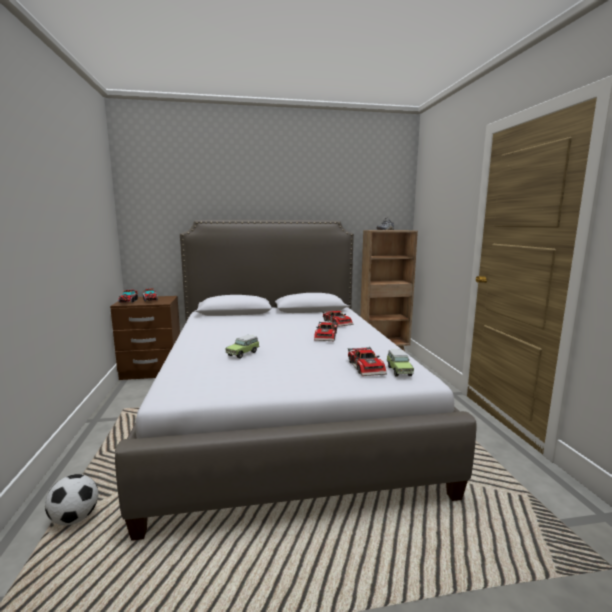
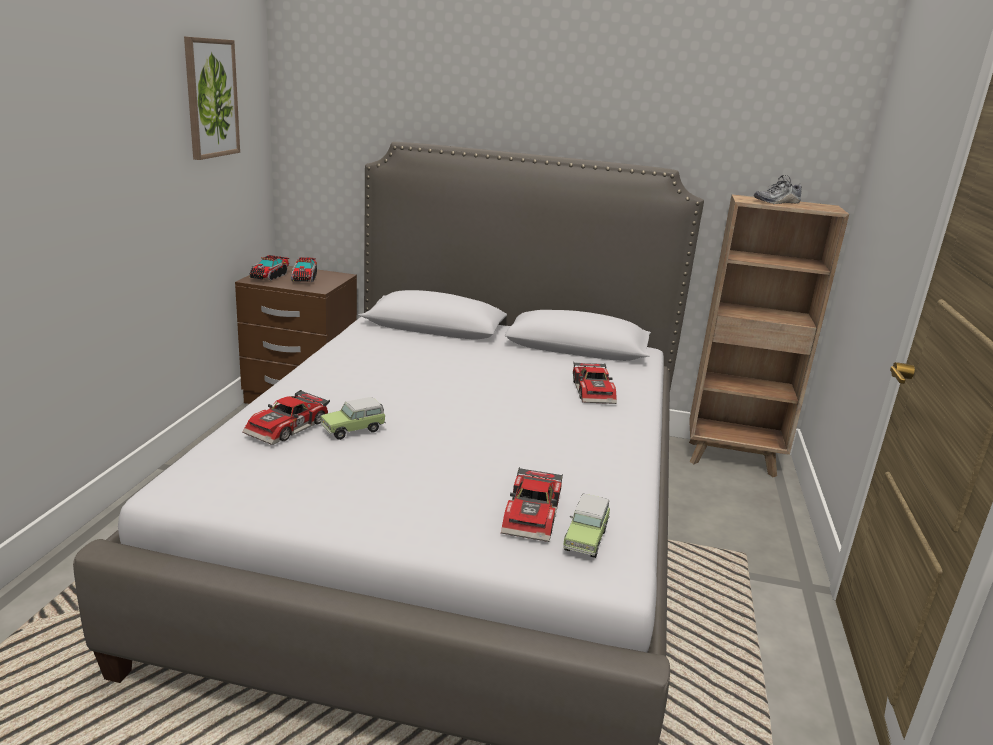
camera: 20 degrees right, 10 degrees up
football [45,474,98,525] -> none
toy car [314,321,338,341] -> toy car moved to [242,390,330,445]
none -> picture [184,36,240,160]

